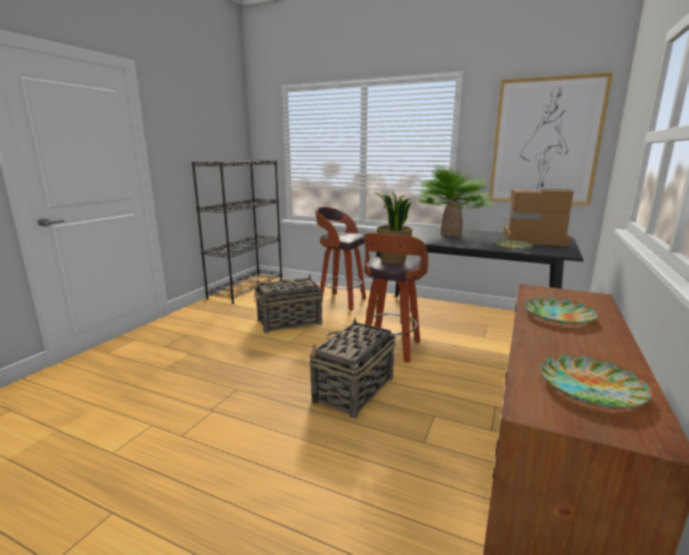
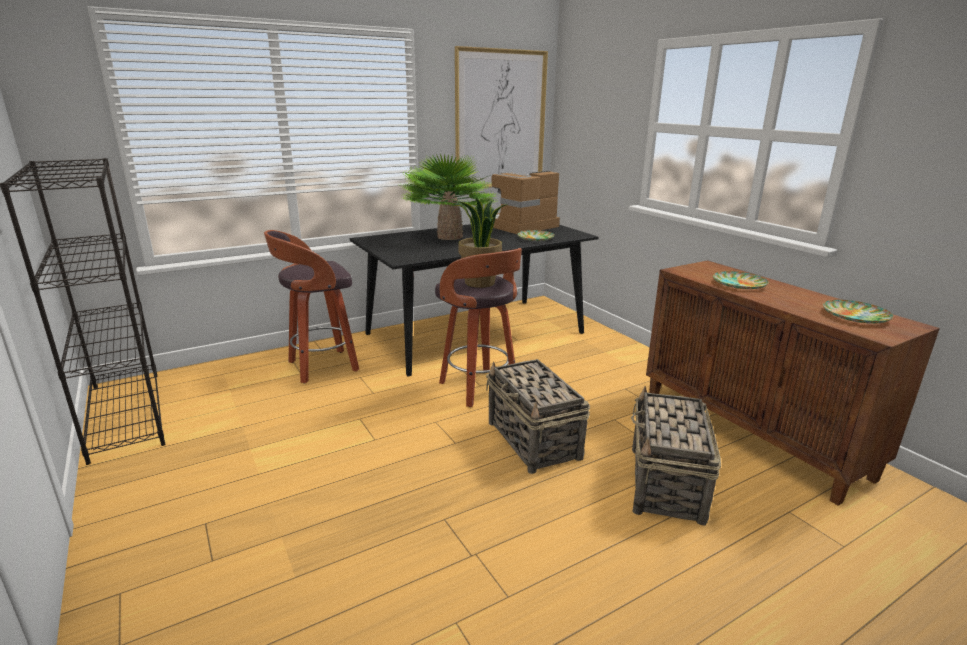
camera: 55 degrees left, 5 degrees up
basket [254,274,323,333] -> basket moved to [631,386,721,526]

